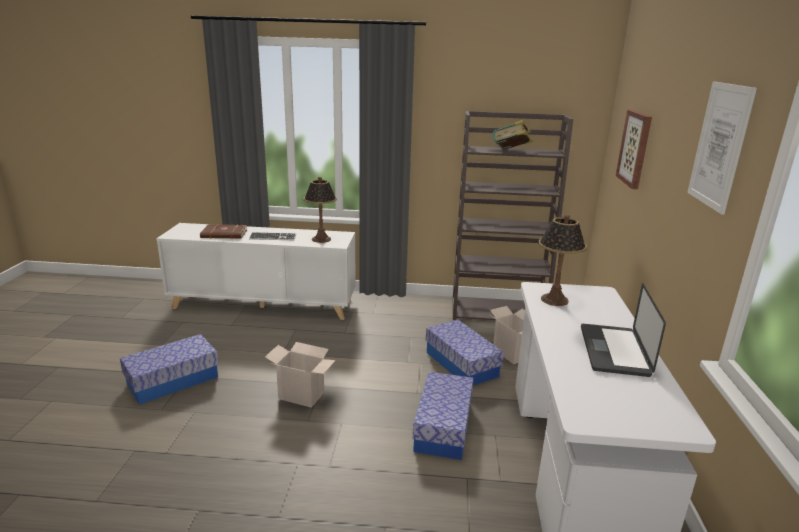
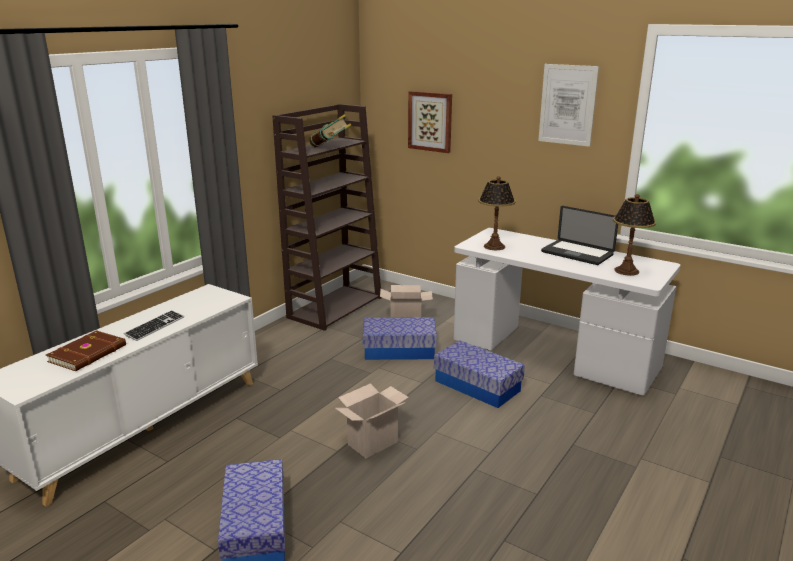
camera: 60 degrees left, 0 degrees up
table lamp [304,177,337,243] -> table lamp moved to [613,194,656,276]

